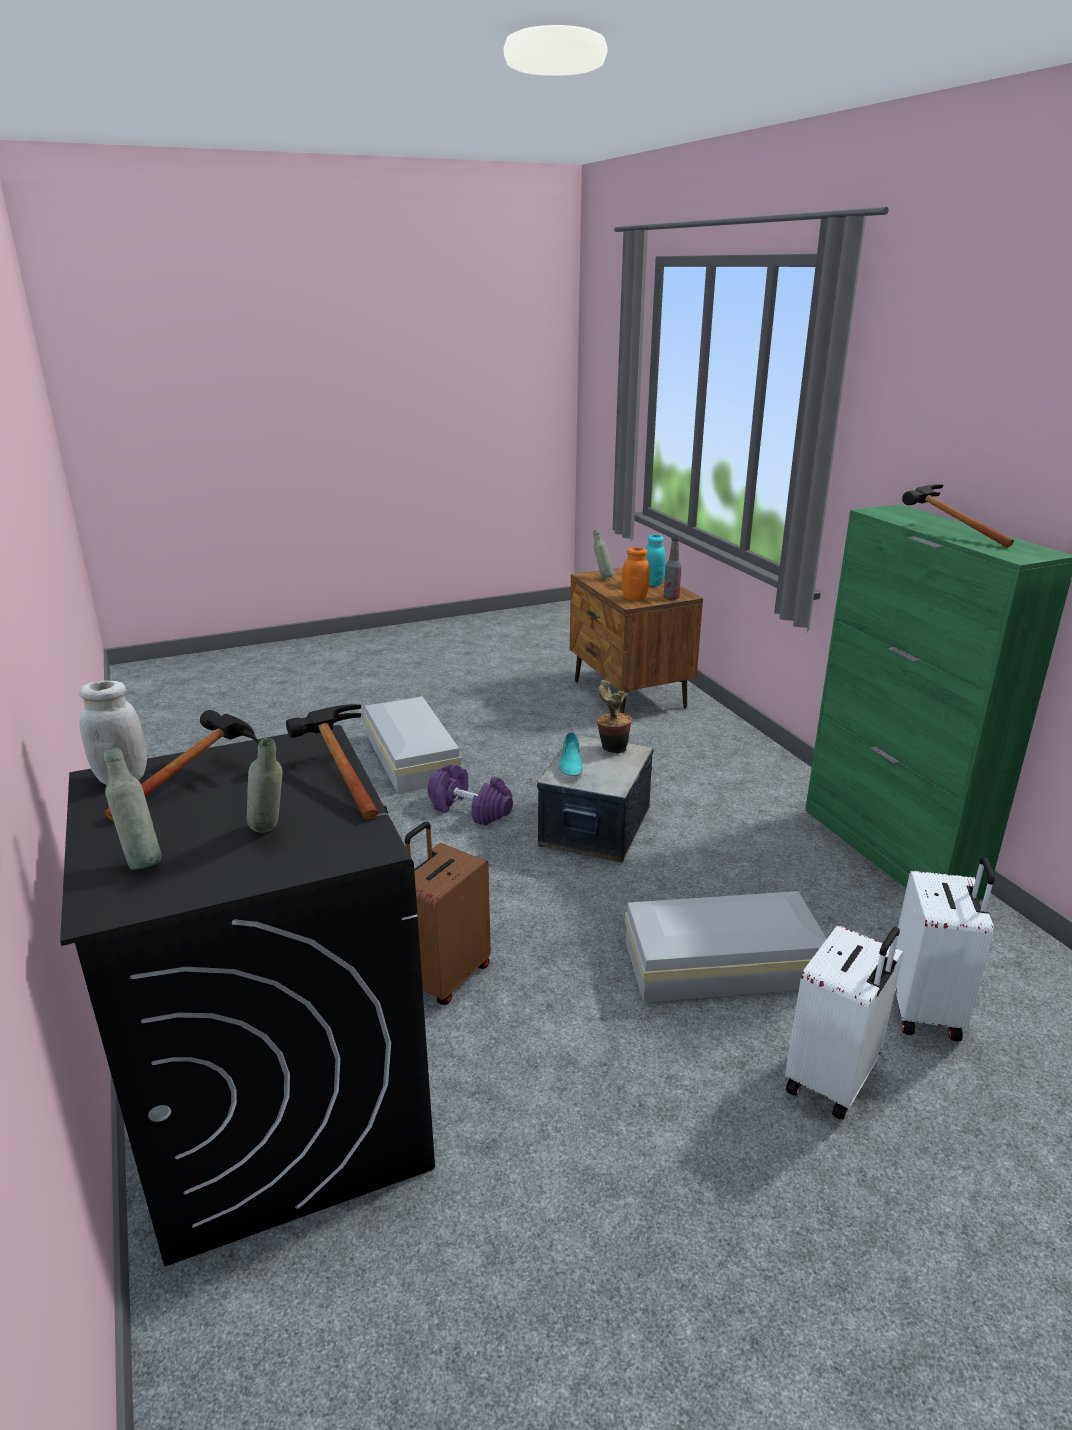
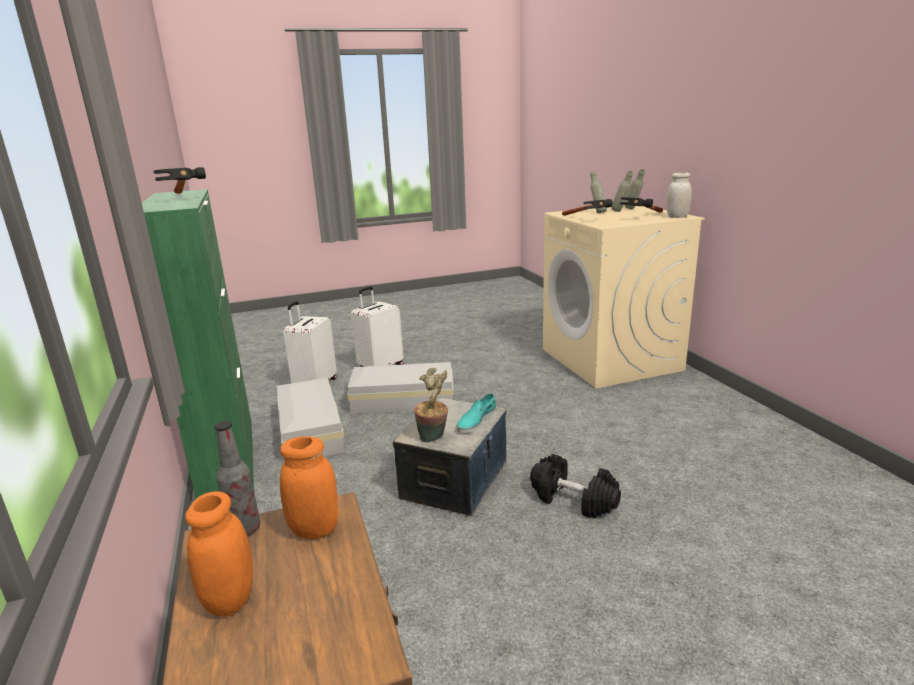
camera: 175 degrees left, 5 degrees down
black washing machine [60,725,435,1267] -> beige washing machine [543,205,705,388]
white storage box [364,696,461,794] -> white storage box moved to [277,378,345,456]
brown suitcase [405,822,491,1005] -> none
purple dumbbell [428,764,513,826] -> black dumbbell [530,454,621,518]
turquoise shoe [559,732,583,781] -> turquoise shoe turned 150 degrees counterclockwise [457,393,496,433]
grey bottle [593,529,614,579] -> grey bottle moved to [611,171,633,212]
turquoise jar [645,534,666,586] -> orange jar [185,491,253,617]

